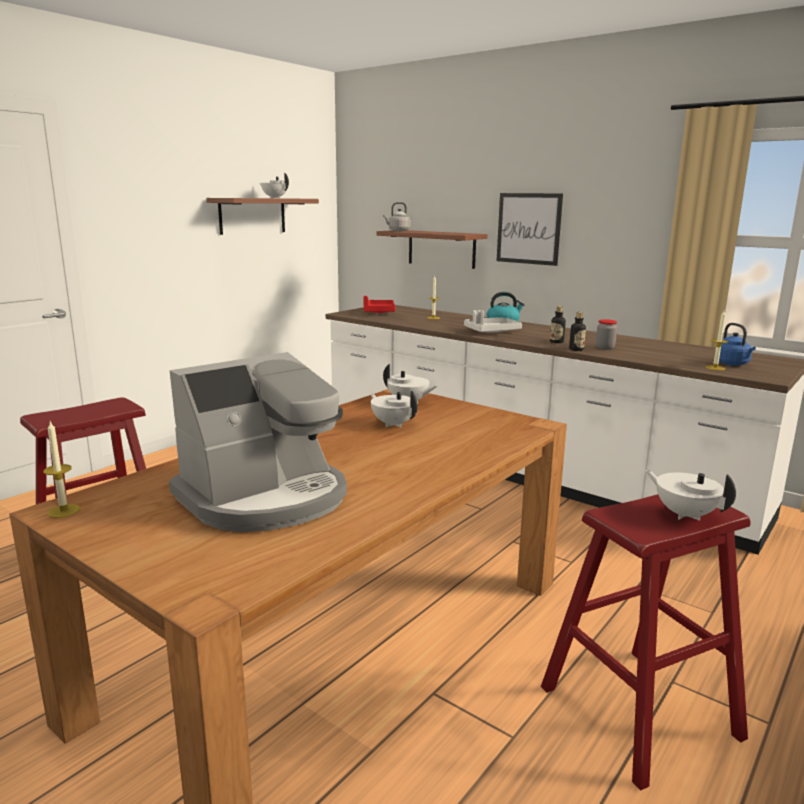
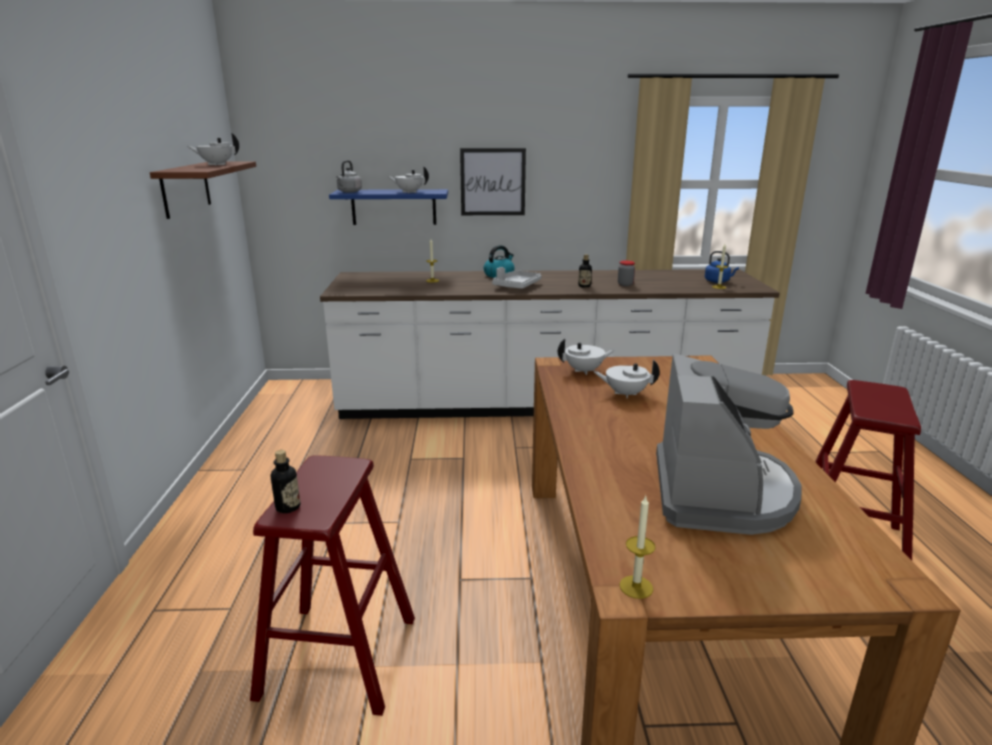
camera: 40 degrees left, 5 degrees up
red tray [363,296,396,313] -> none
brown shelf [377,230,488,269] -> blue shelf [329,189,448,225]
bottle [569,312,586,351] -> bottle moved to [271,450,300,513]
white teapot [645,470,736,521] -> white teapot moved to [388,166,429,193]

